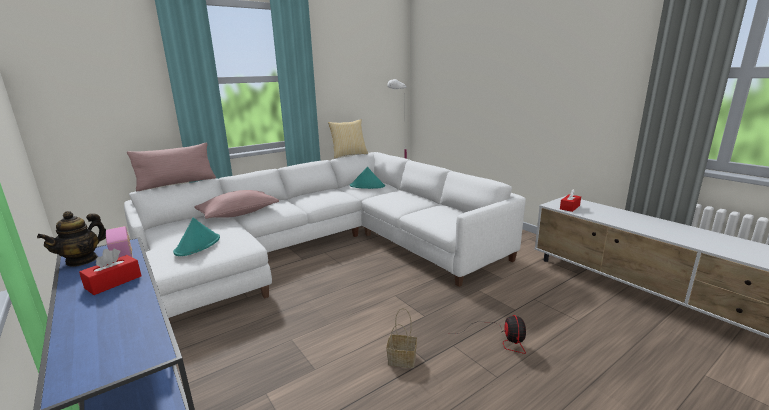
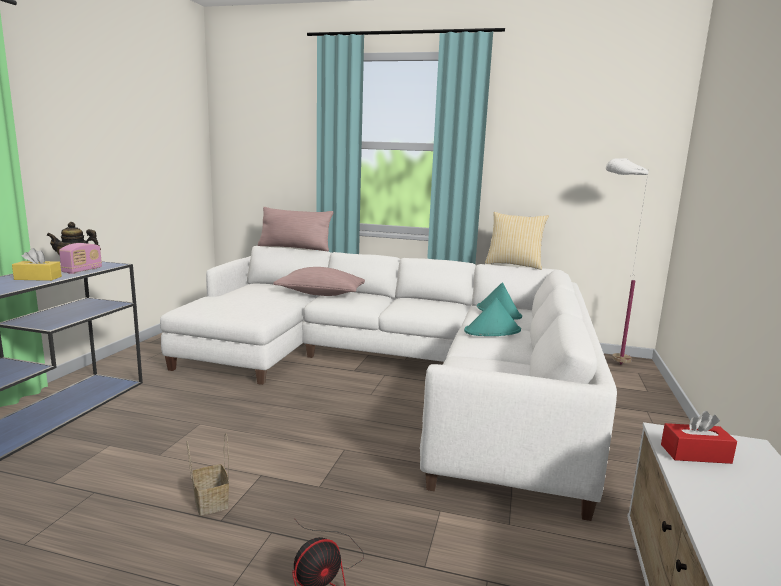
camera: 50 degrees right, 5 degrees down
red tissue box [79,249,141,295] -> yellow tissue box [12,248,62,281]
turquoise hat [173,218,220,256] -> turquoise hat moved to [464,298,521,336]

